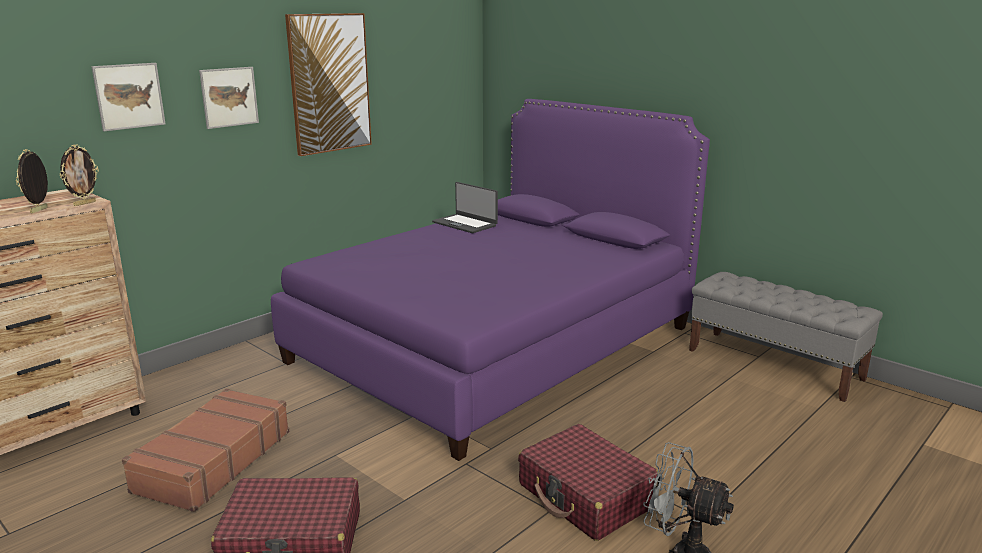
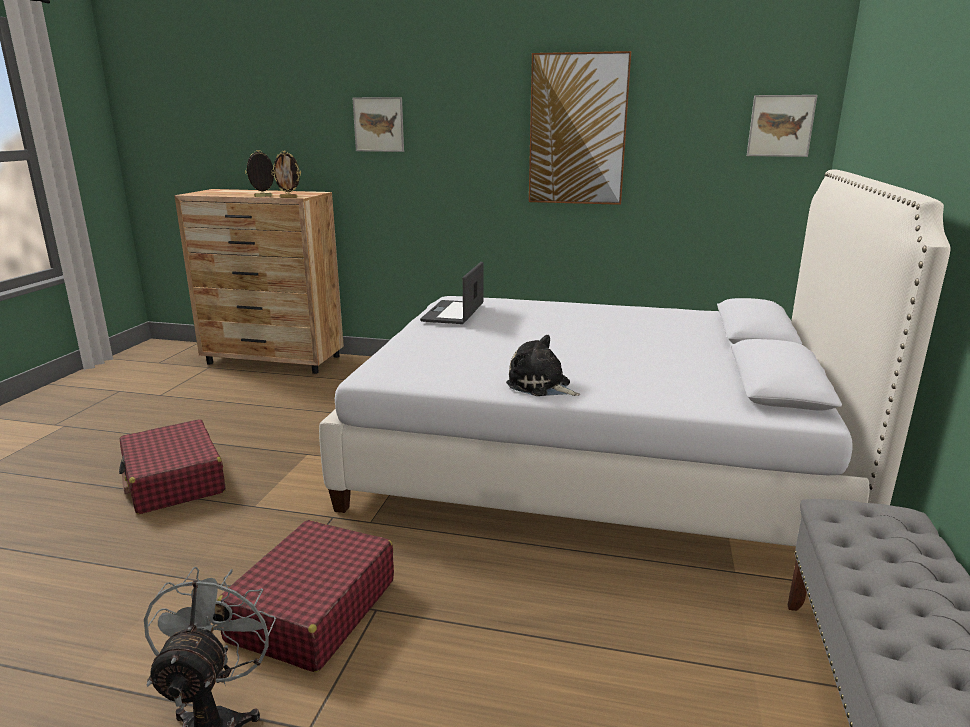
camera: 60 degrees right, 0 degrees up
brown suitcase [122,388,289,512] -> none
picture [199,67,259,129] -> picture moved to [747,95,817,157]
purple bed [271,99,710,461] -> white bed [319,169,951,547]
laptop [432,182,498,233] -> laptop moved to [420,262,483,324]
none -> plush toy [506,335,580,396]

